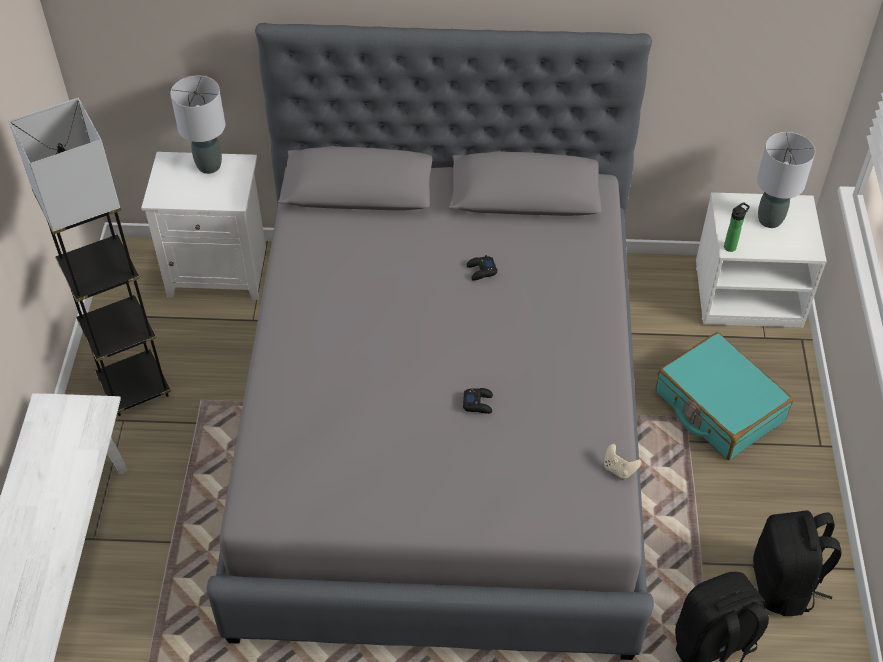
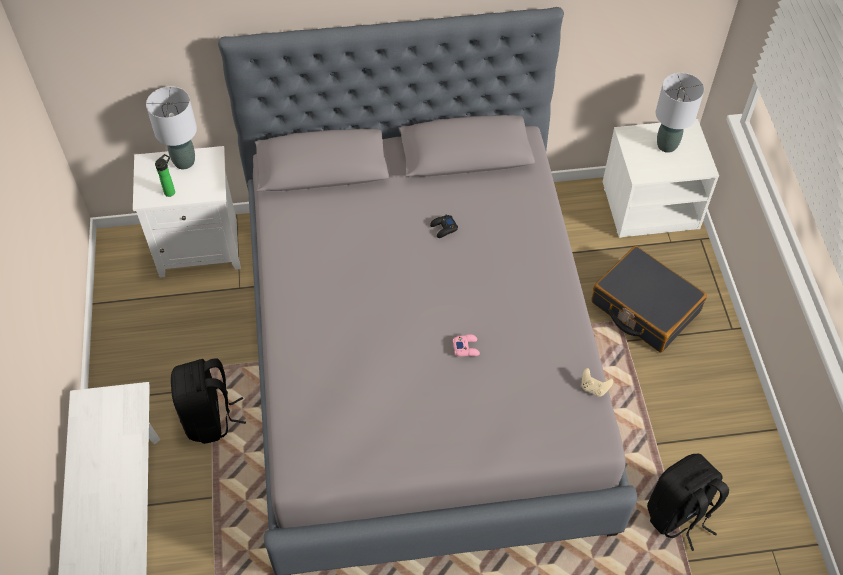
camera: 10 degrees left, 5 degrees up
grey floor lamp [8,98,171,416] -> none
black game controller [463,388,493,414] -> pink game controller [453,334,480,357]
turquoise suitcase [656,332,793,460] -> black suitcase [591,246,707,353]
bottle [724,202,750,252] -> bottle moved to [155,154,175,197]
black backpack [753,510,842,616] -> black backpack moved to [171,358,246,444]

